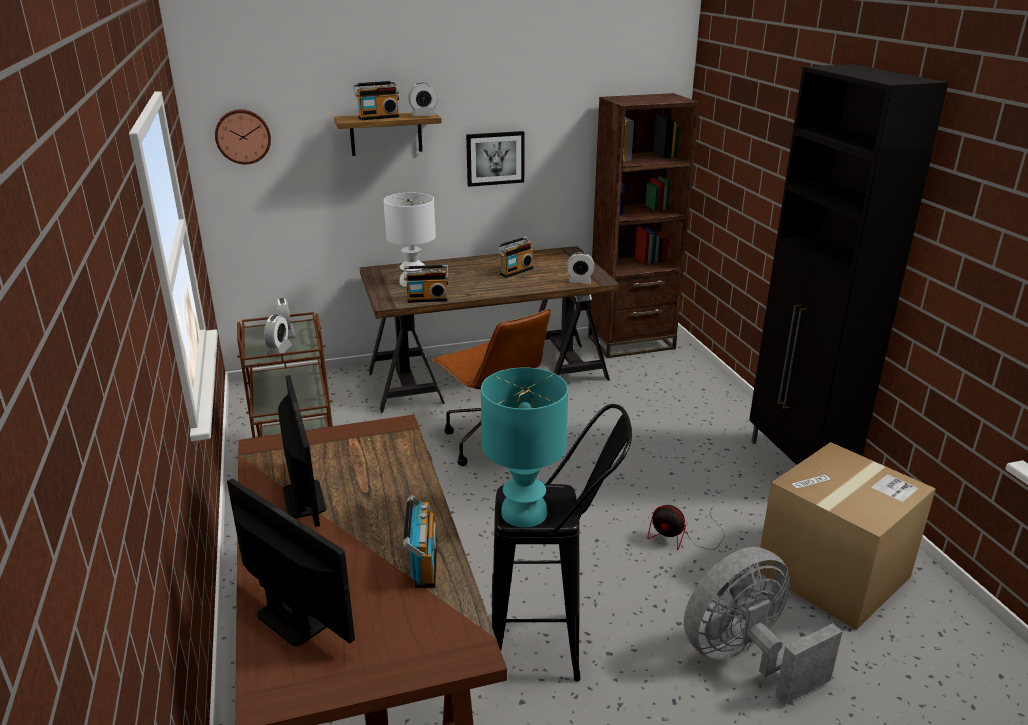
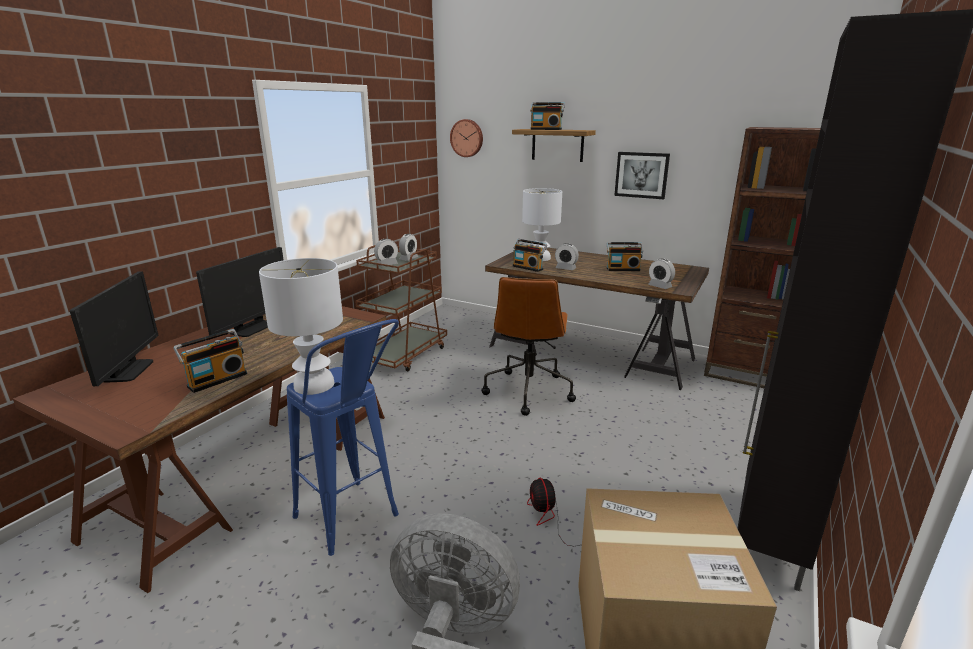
camera: 45 degrees right, 5 degrees down
alarm clock [408,83,438,116] -> alarm clock moved to [555,243,579,270]
turquoise table lamp [481,367,568,528] -> white table lamp [259,258,343,395]
black stool [492,404,632,681] -> blue stool [287,319,399,556]

